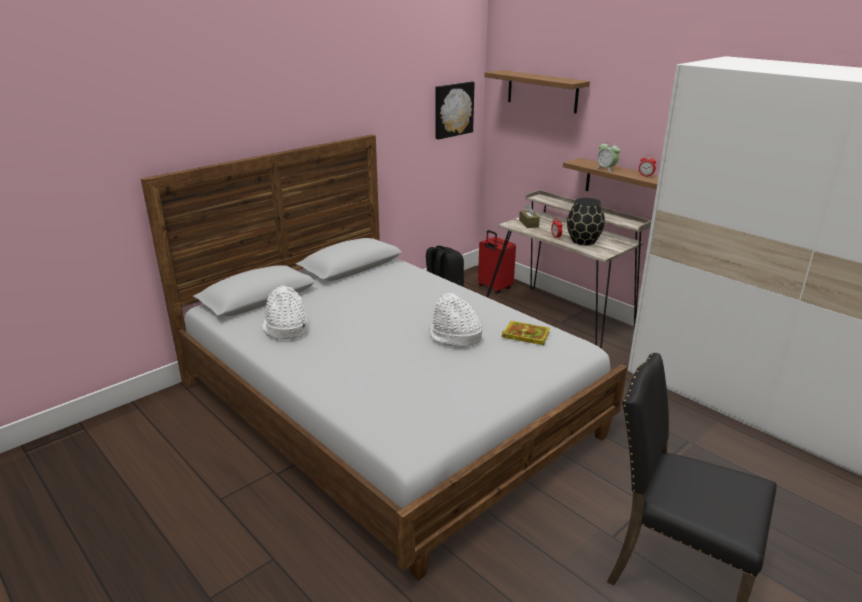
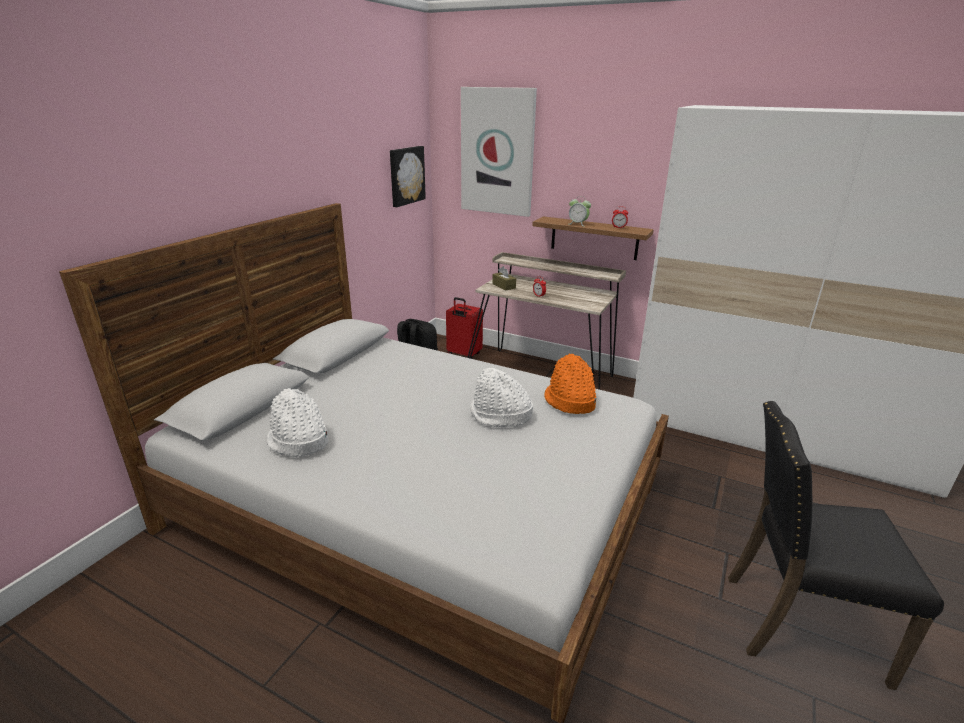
camera: 20 degrees left, 0 degrees up
shelf [484,70,590,113] -> picture [461,87,537,217]
book [502,321,550,346] -> orange hat [544,354,596,414]
black vase [567,198,605,245] -> none

